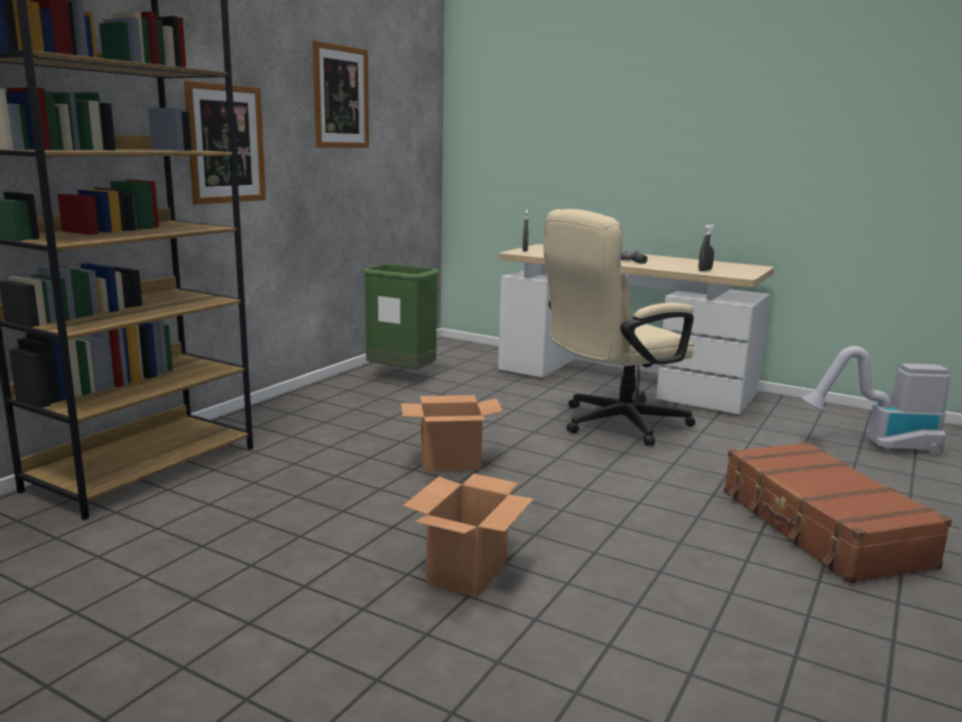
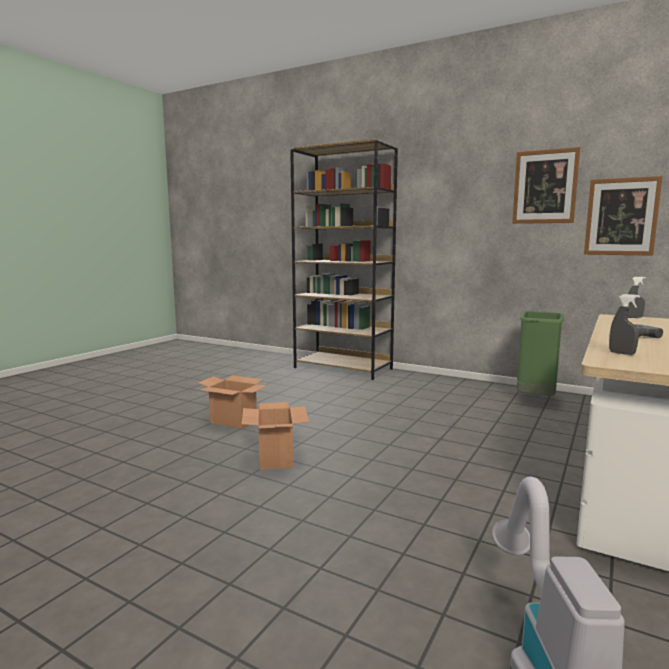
camera: 90 degrees right, 5 degrees down
picture [184,81,266,205] -> picture moved to [584,176,662,256]
cardboard box [401,395,503,471] -> cardboard box moved to [242,402,309,470]
beige office chair [544,209,695,446] -> none
brown suitcase [724,442,952,584] -> none

